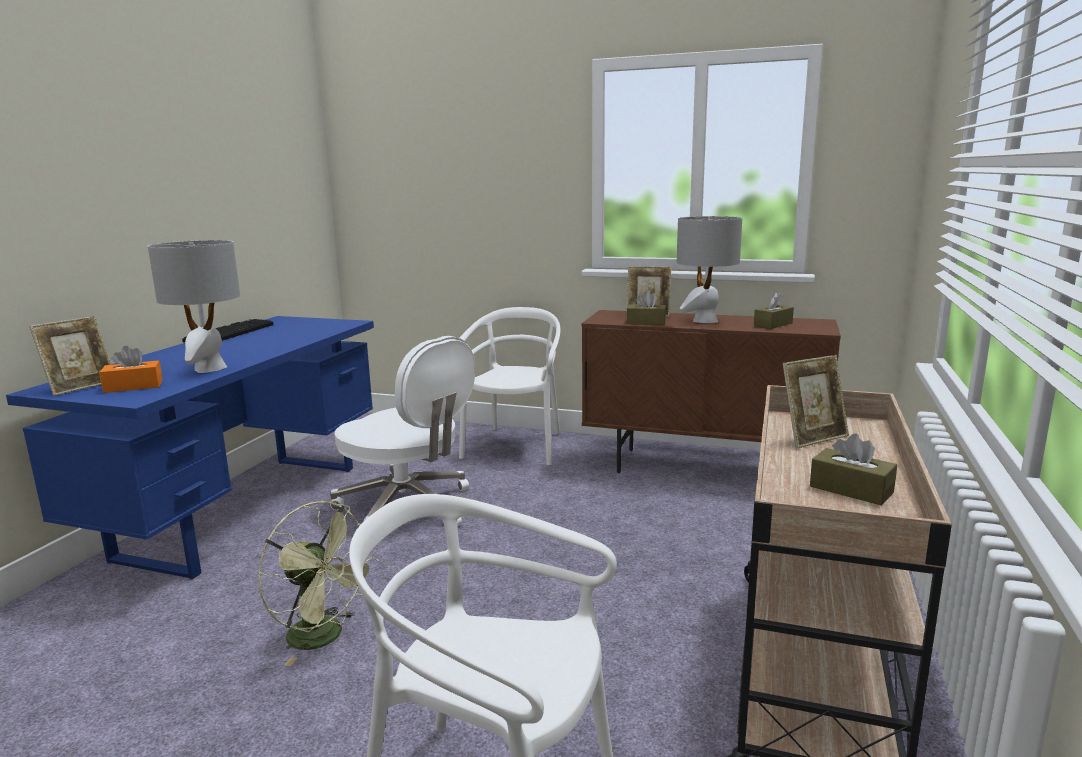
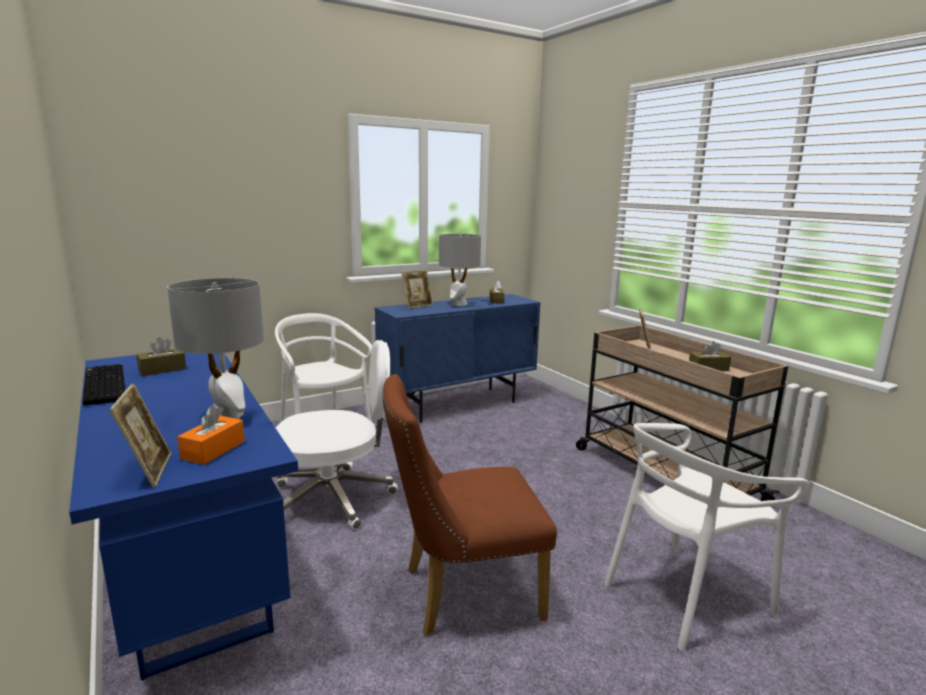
camera: 50 degrees left, 0 degrees up
green fan [257,501,379,666] -> brown chair [382,374,557,636]
brown cabinet [581,310,841,473] -> blue cabinet [374,294,541,423]
brown tissue box [627,291,666,325] -> brown tissue box moved to [136,337,186,376]

